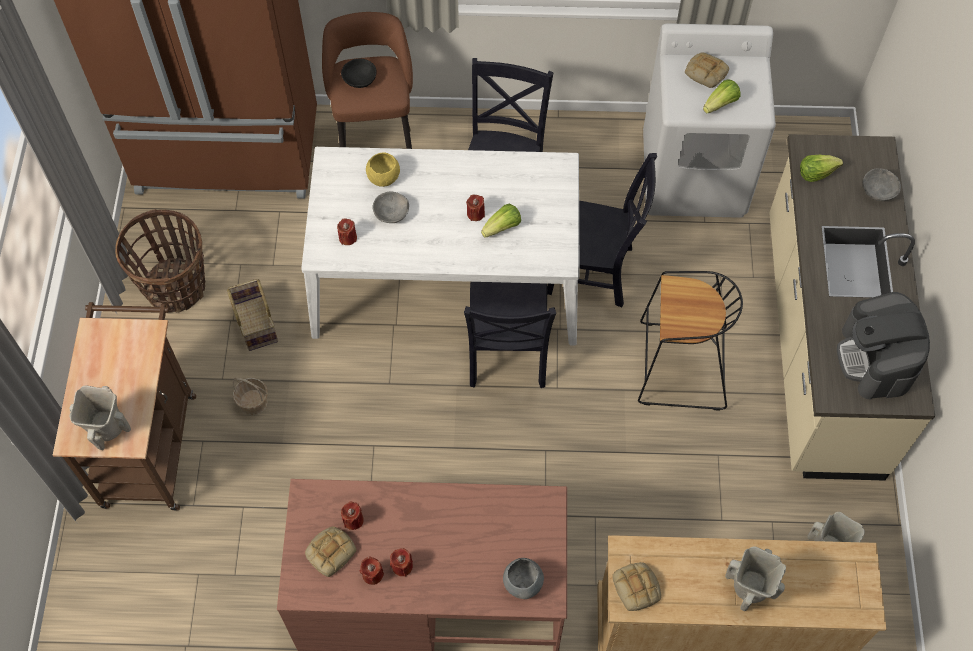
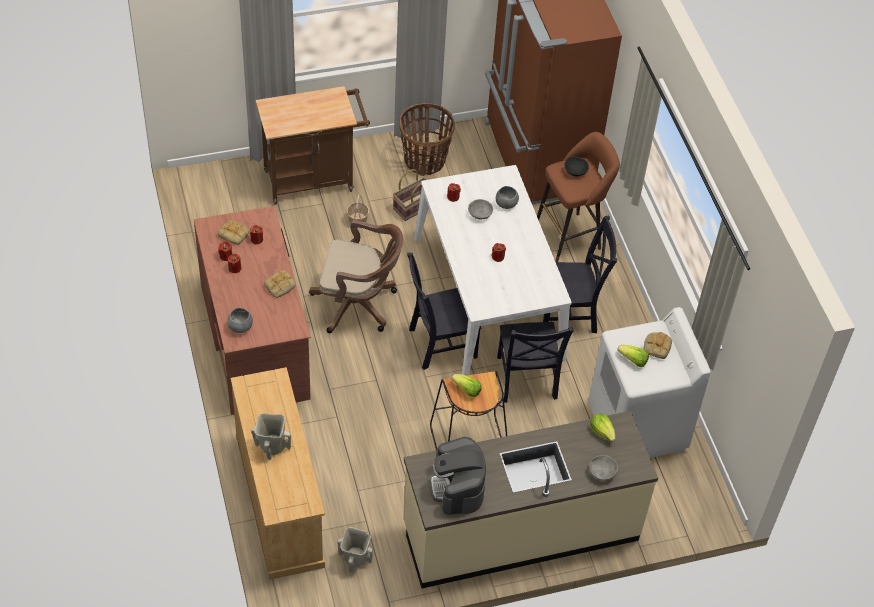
camera: 70 degrees right, 10 degrees down
beige vase [70,385,131,450] -> none
yellow bowl [366,152,400,187] -> grey bowl [496,186,519,209]
lettuce [481,204,521,238] -> lettuce moved to [451,374,482,397]
bread [612,562,661,611] -> bread moved to [264,270,296,298]
coffee machine [837,292,930,399] -> coffee machine turned 75 degrees counterclockwise [430,437,486,515]
none -> brown office chair [309,220,403,333]

